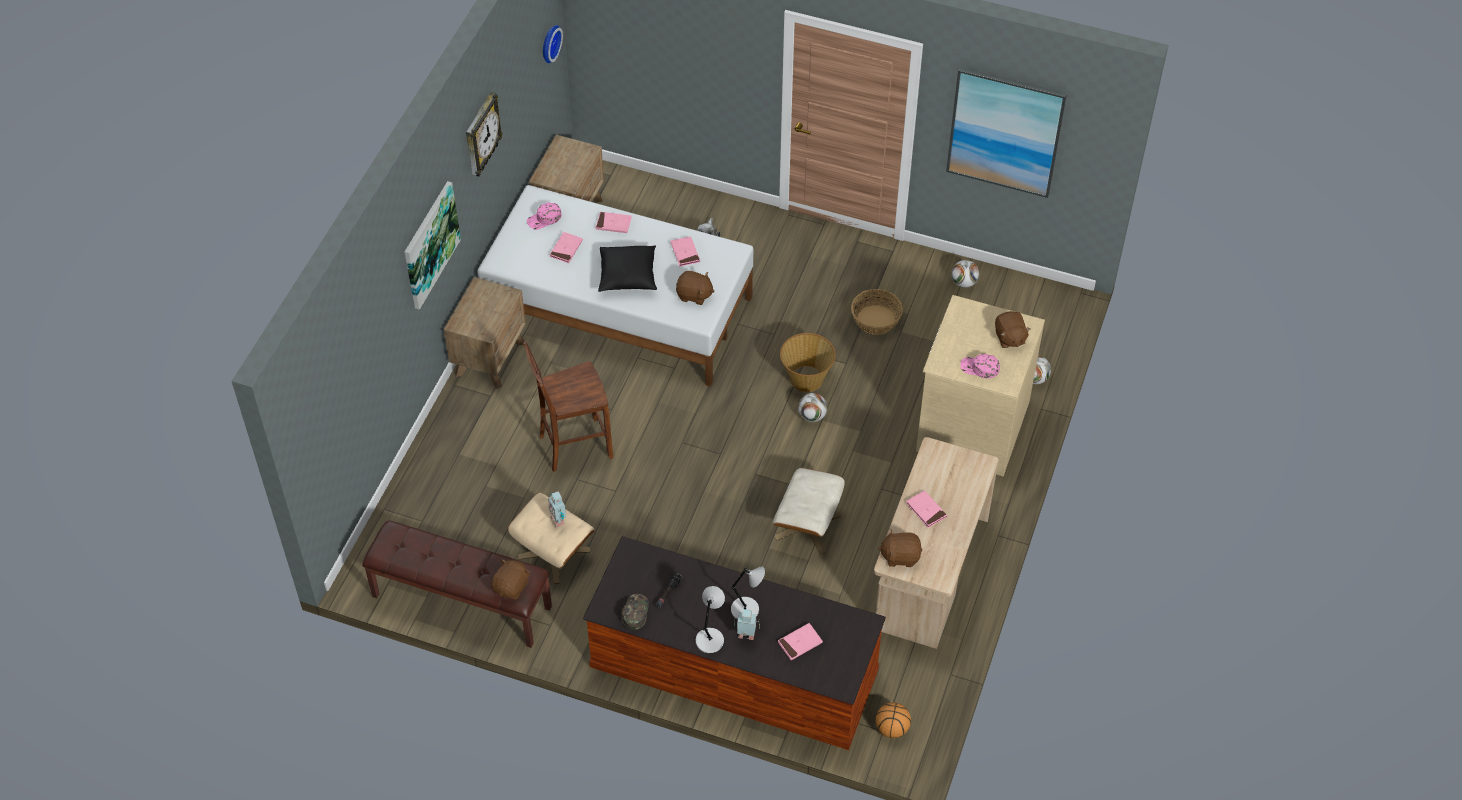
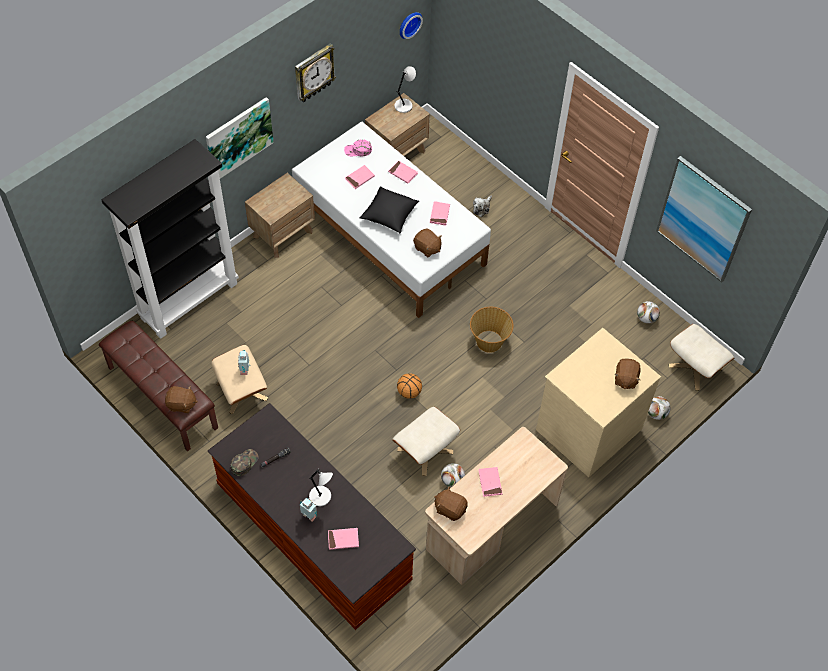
camera: 25 degrees right, 5 degrees up
brown plush toy [491,559,530,599] -> brown plush toy turned 45 degrees clockwise [165,386,198,413]
brown chair [523,342,613,472] -> none
grey table lamp [696,586,725,653] -> grey table lamp moved to [394,66,416,113]
football [798,393,827,422] -> football moved to [441,463,465,487]
basket [851,289,903,335] -> none
basketball [876,702,911,738] -> basketball moved to [397,373,422,399]
pink cap [960,354,1000,378] -> none
none -> black bookcase [102,139,239,339]
none -> beige ottoman [669,324,734,390]

